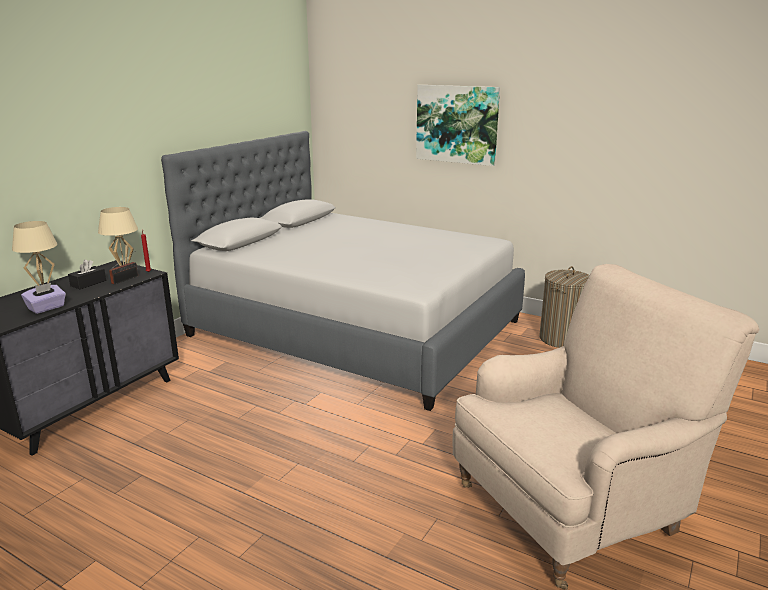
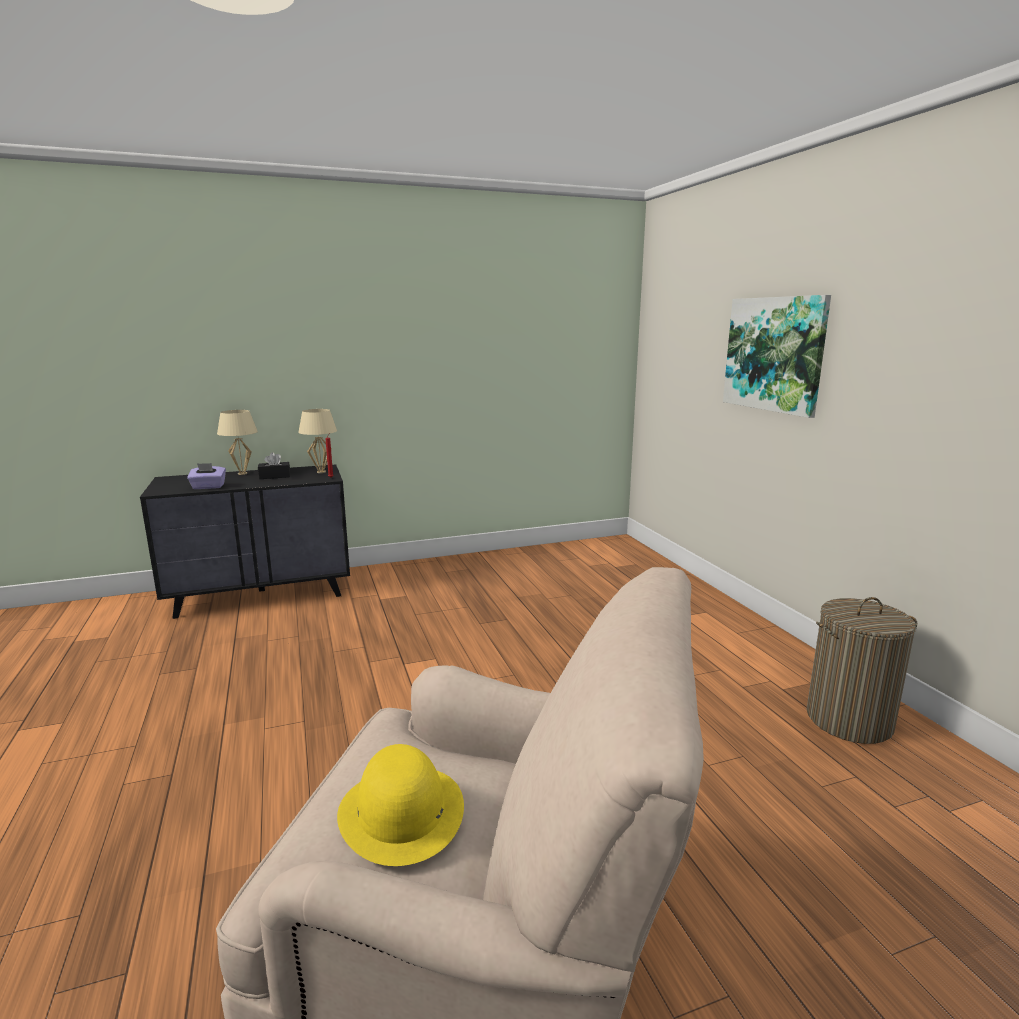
camera: 40 degrees right, 5 degrees down
radio [109,251,138,284] -> none
grey bed [161,131,525,411] -> none
none -> yellow hat [337,744,464,866]

